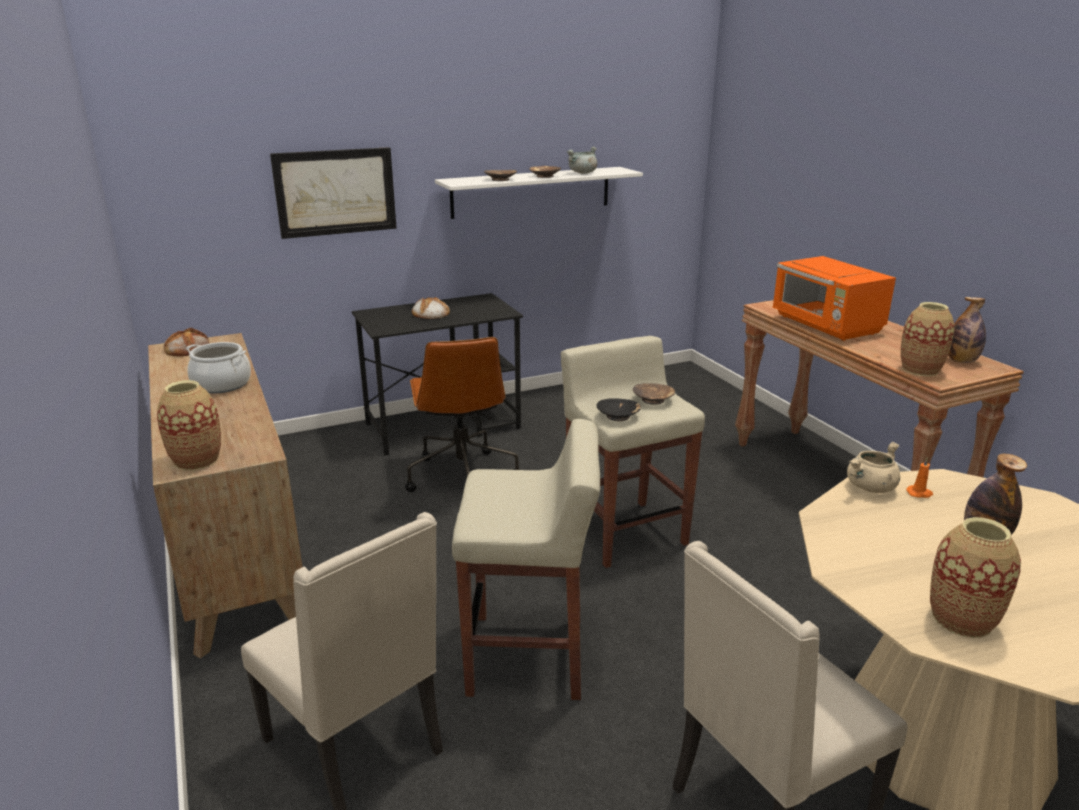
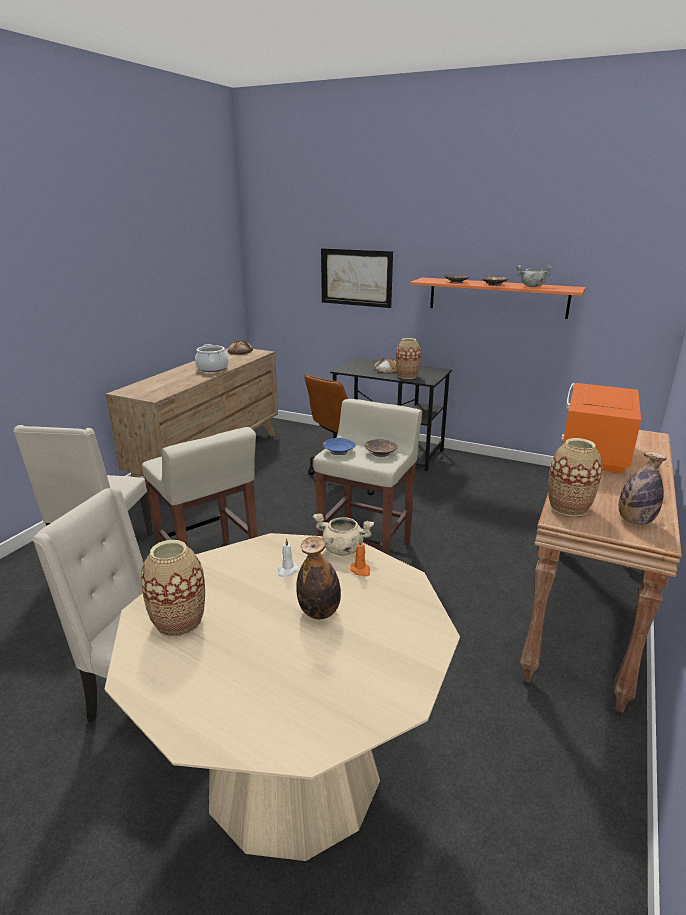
camera: 50 degrees right, 0 degrees up
vase [157,380,221,471] -> vase moved to [396,338,421,379]
white shelf [435,167,643,219] -> orange shelf [410,277,586,319]
black bowl [597,398,641,421] -> blue bowl [323,438,356,455]
none -> white candle [278,538,299,577]

